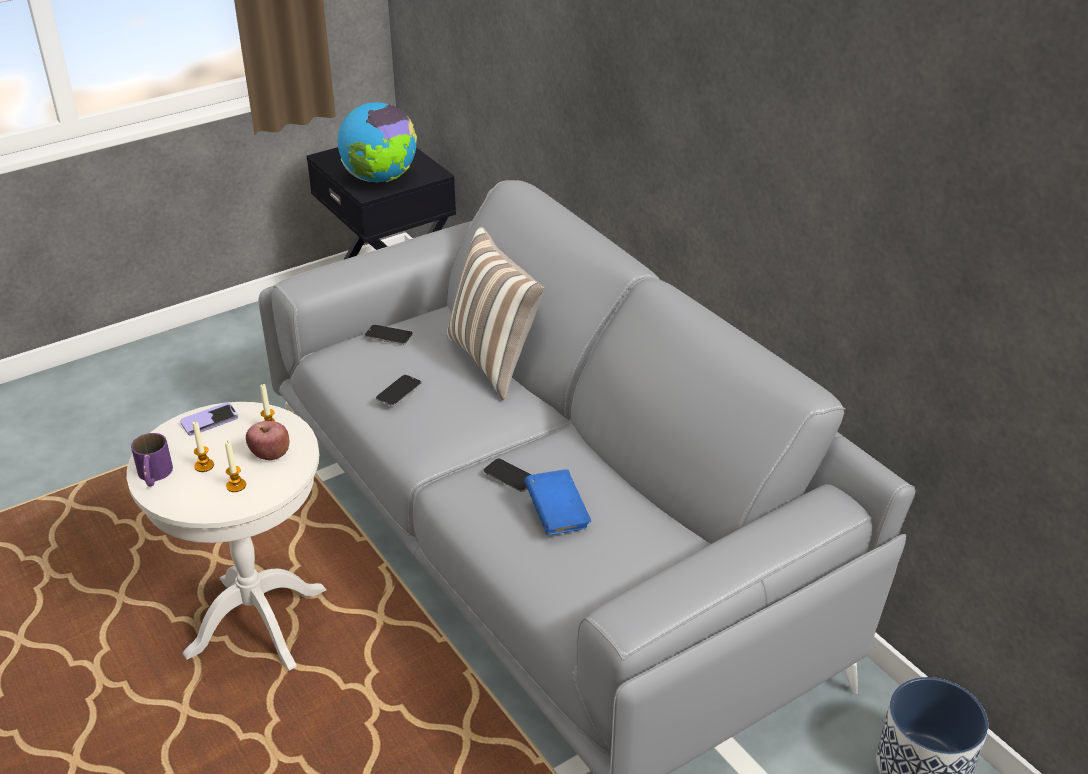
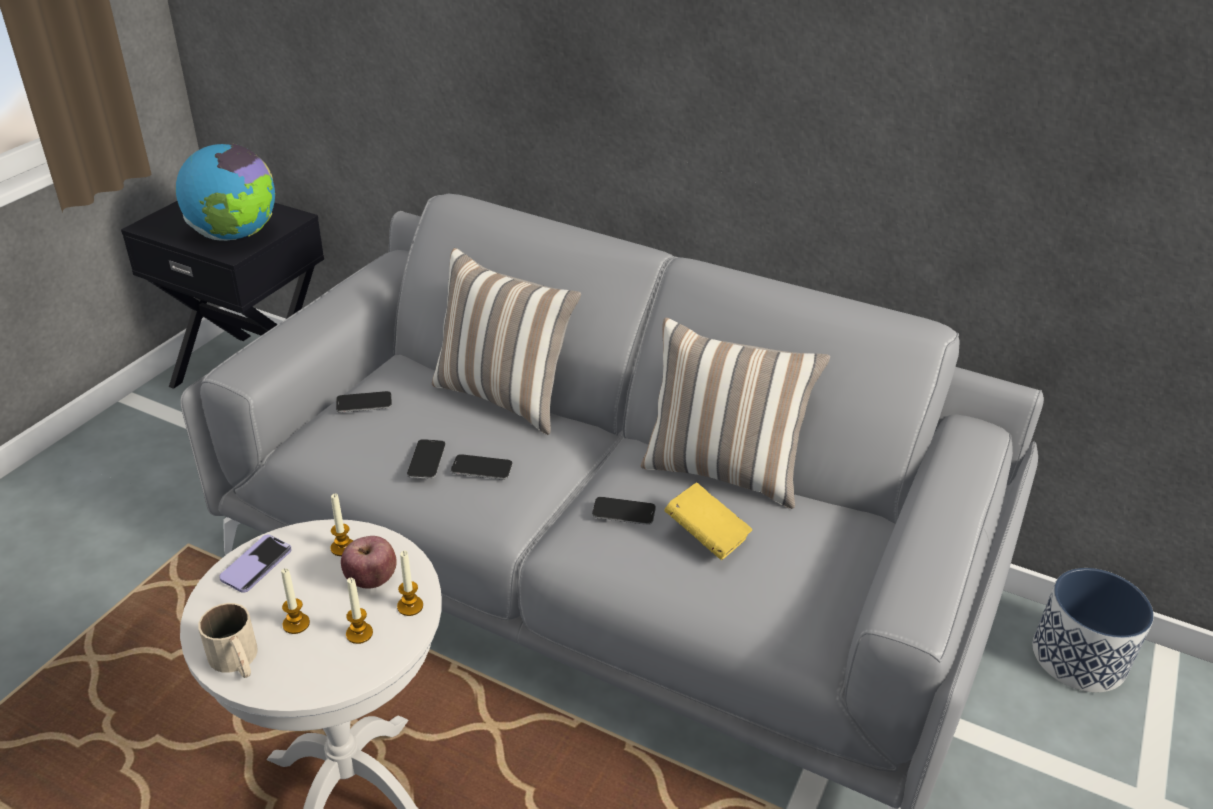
camera: 30 degrees left, 0 degrees up
purple mug [131,433,173,487] -> beige mug [198,603,258,678]
blue book [524,469,591,535] -> yellow book [664,483,752,560]
none -> candle [397,551,423,616]
none -> phone [451,454,513,480]
none -> pillow [641,318,830,509]

